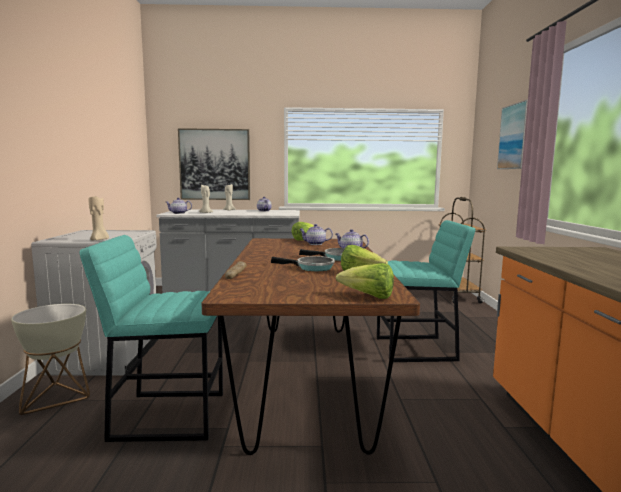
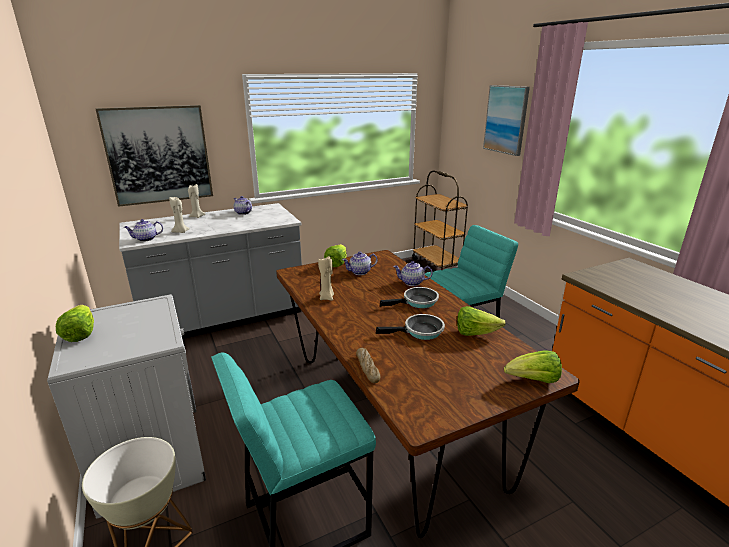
camera: 25 degrees left, 15 degrees up
beige candle [89,197,109,240] -> beige candle moved to [318,256,334,301]
none -> lettuce [56,305,94,342]

